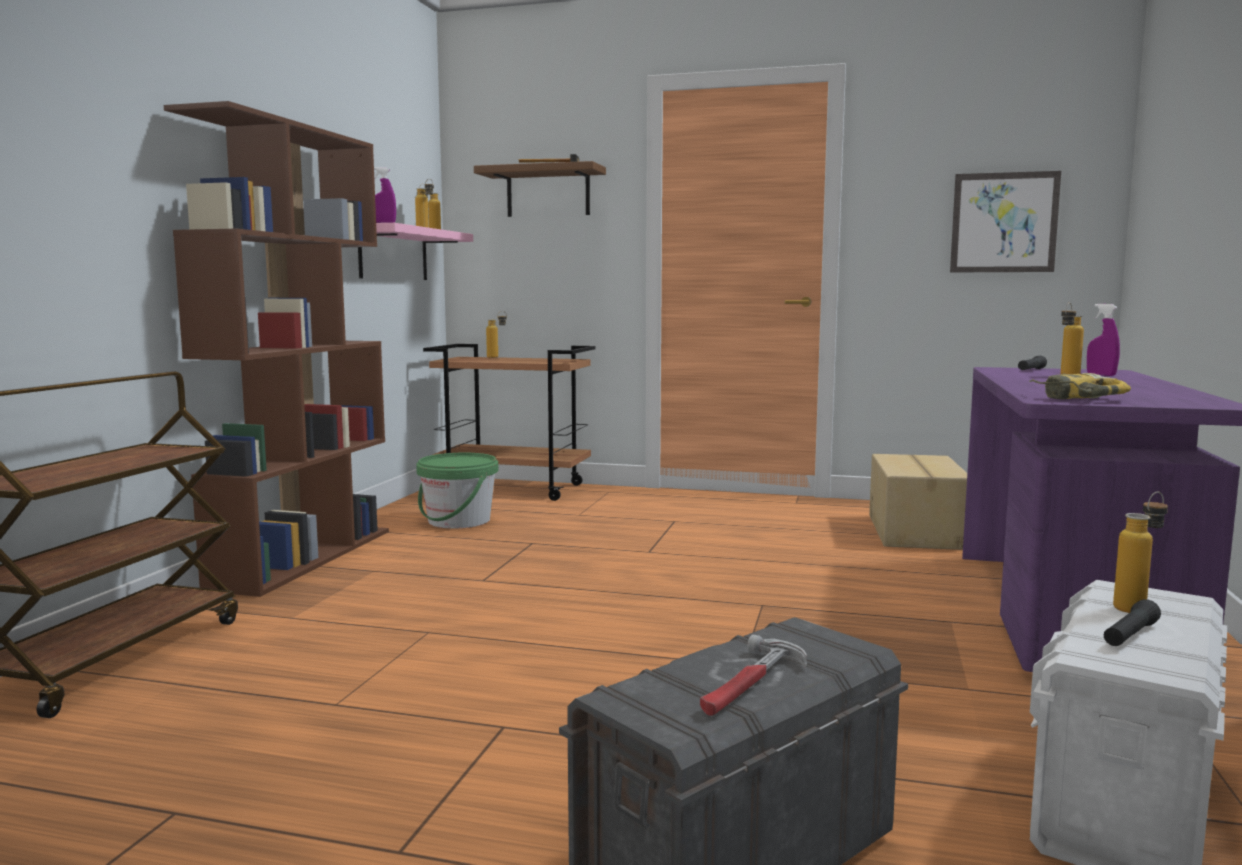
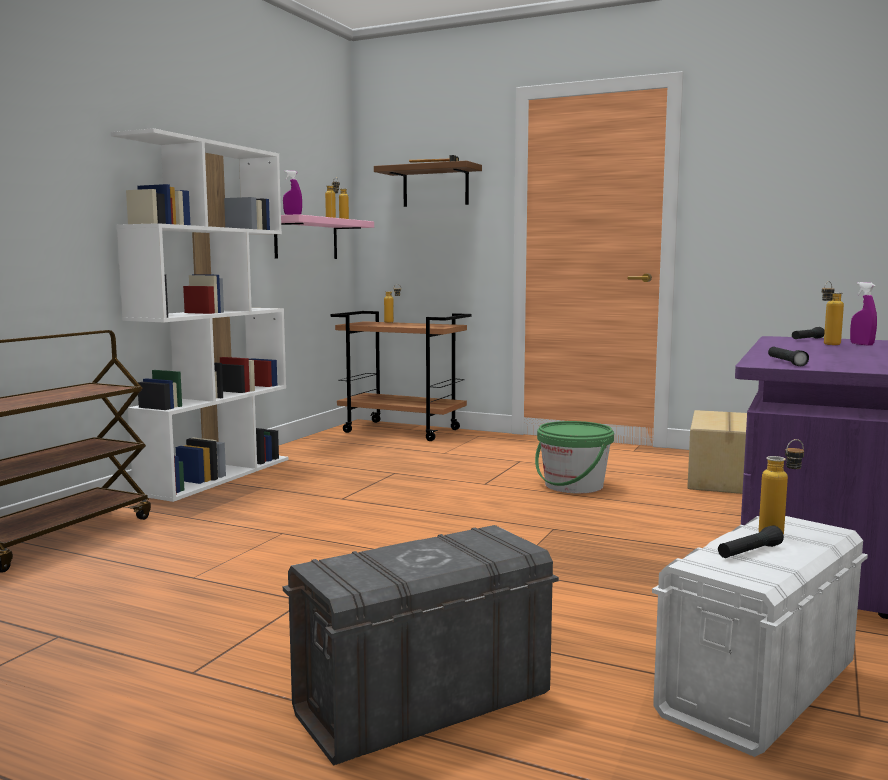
camera: 10 degrees right, 0 degrees up
brown bookcase [164,101,389,597] -> white bookcase [111,128,289,502]
green bucket [416,453,498,528] -> green bucket moved to [535,421,614,493]
hammer [700,635,807,716] -> none
picture [950,171,1061,272] -> none
power drill [1029,373,1131,399] -> black flashlight [768,347,809,366]

